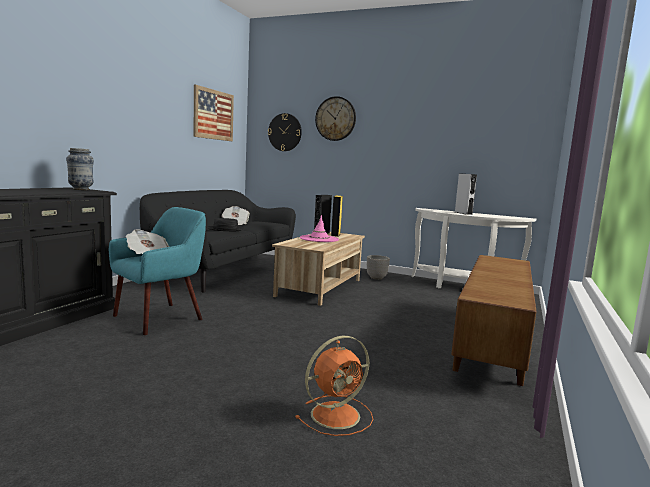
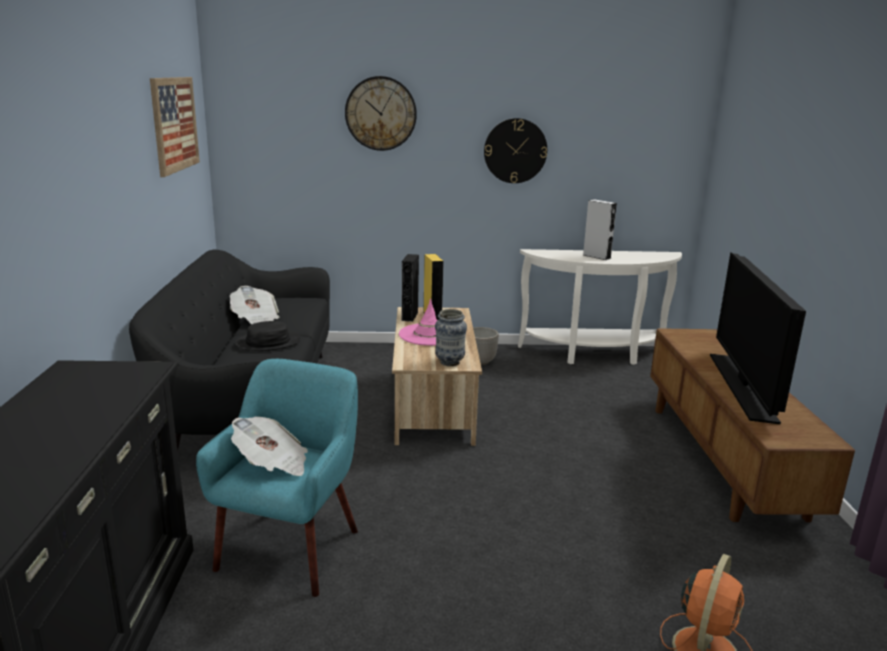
camera: 25 degrees left, 10 degrees up
vase [66,148,94,190] -> vase moved to [435,309,467,366]
wall clock [268,113,302,151] -> wall clock moved to [484,118,547,183]
none -> television [710,252,806,424]

